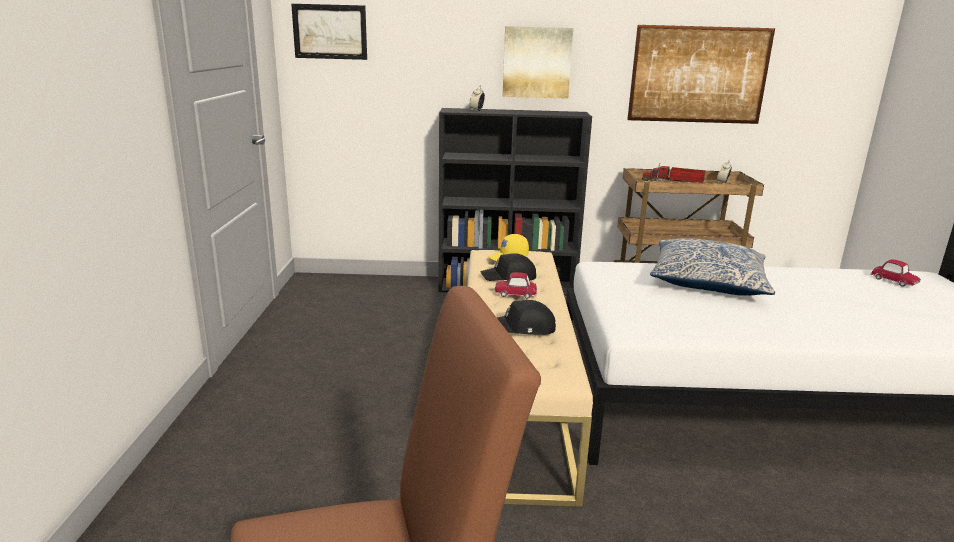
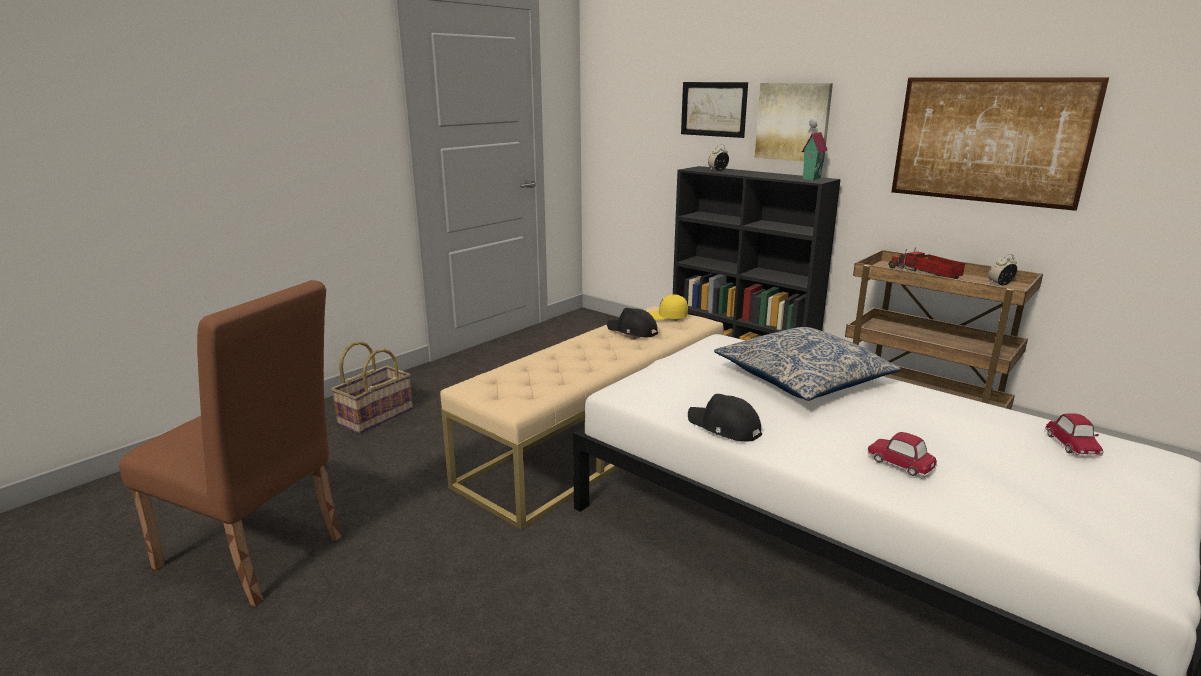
camera: 40 degrees right, 0 degrees up
picture [291,4,367,60] -> picture moved to [681,82,748,138]
toy car [494,272,537,299] -> toy car moved to [868,432,937,476]
black cap [497,300,556,335] -> black cap moved to [688,394,762,442]
none -> basket [331,341,413,434]
none -> toy house [802,120,828,180]

